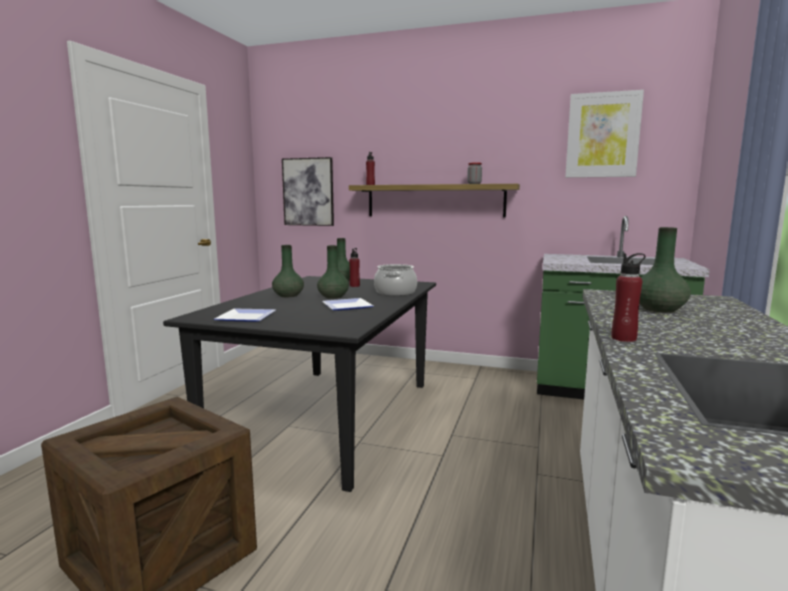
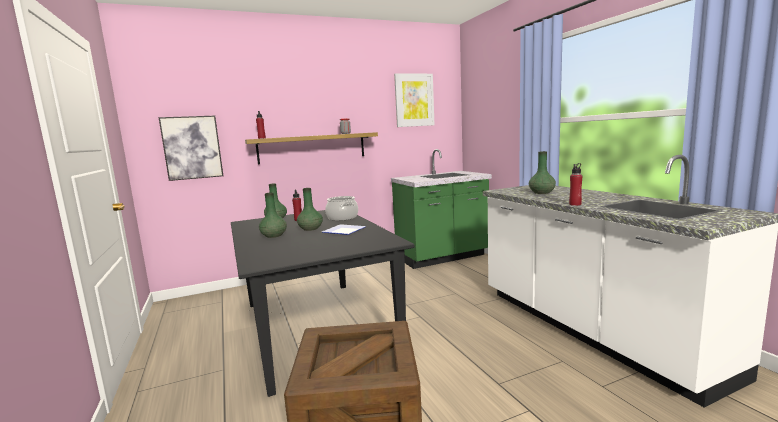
camera: 40 degrees left, 0 degrees up
plate [214,308,276,322] -> none

